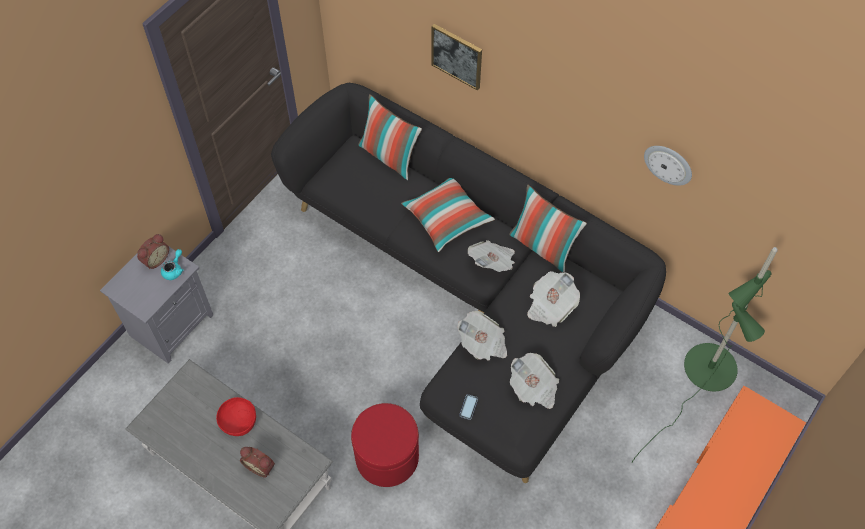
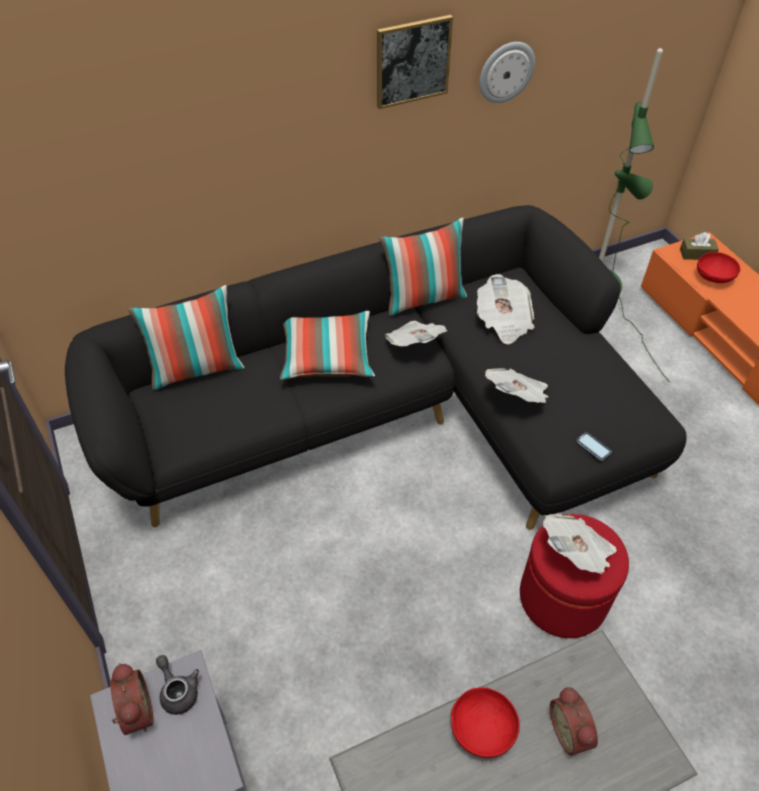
camera: 60 degrees left, 10 degrees down
turquoise teapot [161,249,184,280] -> grey teapot [156,655,199,715]
alarm clock [240,447,275,478] -> alarm clock turned 105 degrees clockwise [550,687,598,756]
picture [431,24,482,91] -> picture moved to [377,15,453,109]
newspaper [510,353,559,409] -> newspaper moved to [543,514,617,574]
none -> brown tissue box [680,232,719,260]
none -> red bowl [697,252,740,283]

